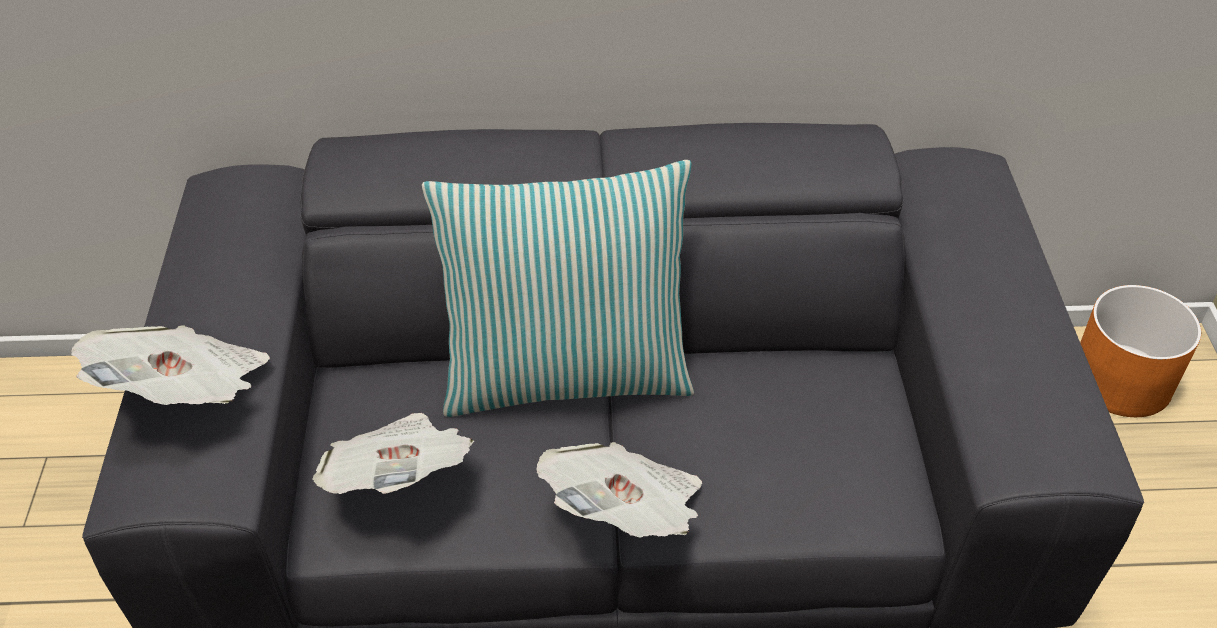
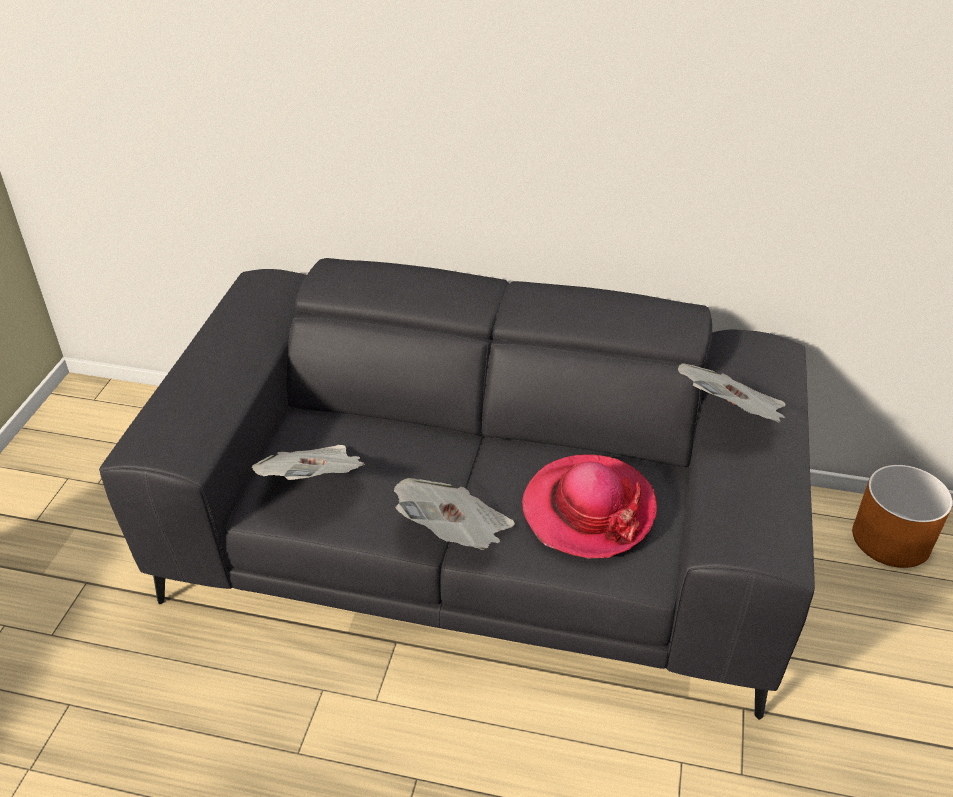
camera: 15 degrees right, 5 degrees down
newspaper [71,326,270,405] -> newspaper moved to [678,363,786,422]
pillow [422,160,694,417] -> none
none -> hat [522,454,657,558]

